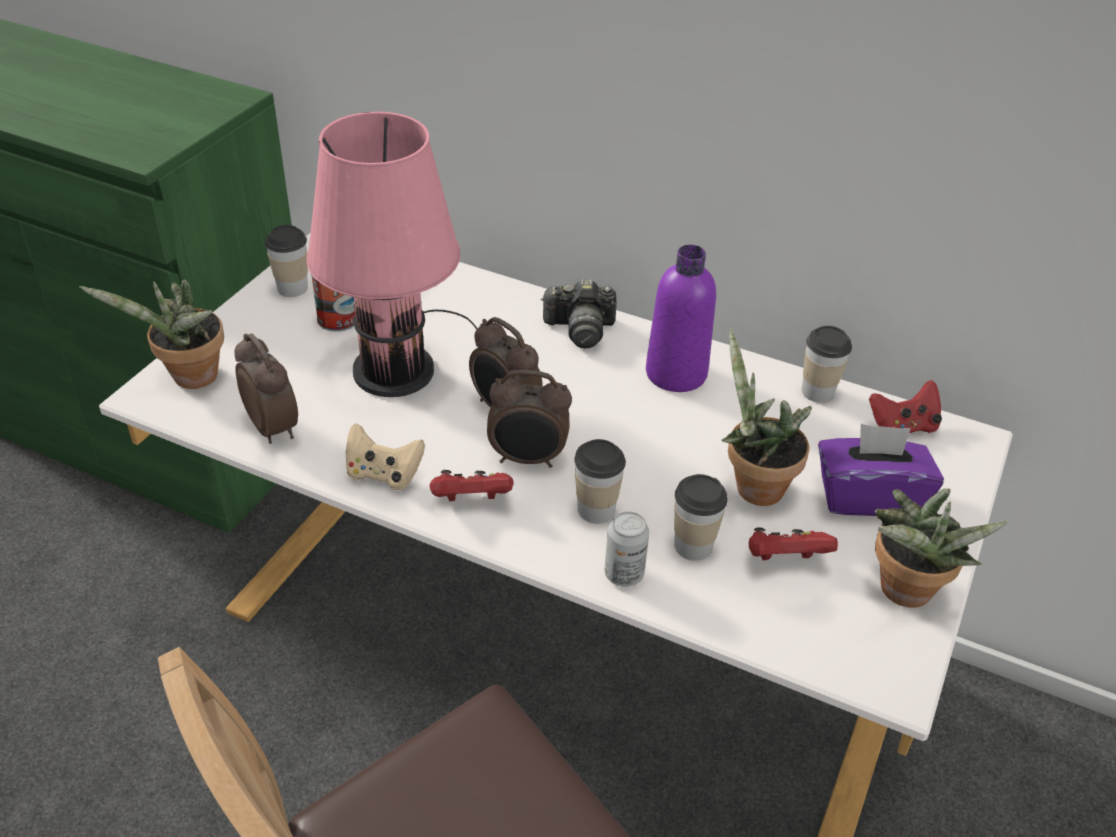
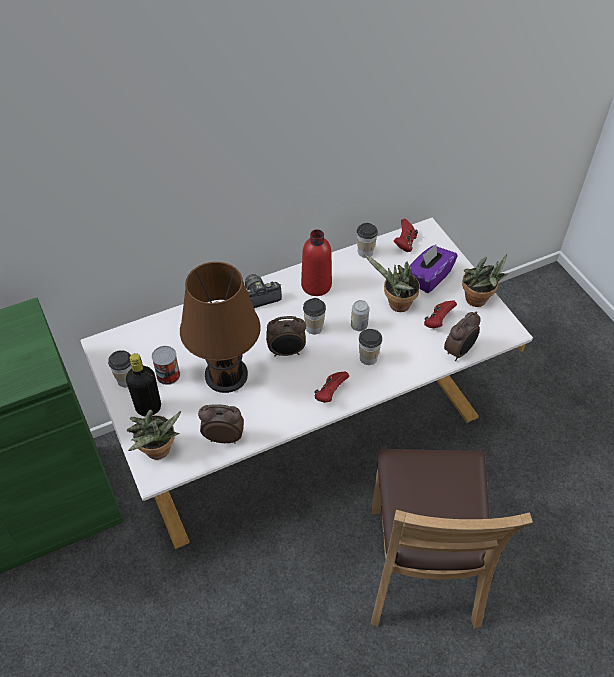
camera: 50 degrees left, 10 degrees up
pink table lamp [306,112,477,397] -> brown table lamp [180,262,261,393]
beige game controller [346,423,425,490] -> none
alarm clock [487,370,572,468] -> alarm clock moved to [444,311,481,361]
camera [541,279,617,348] -> camera turned 150 degrees counterclockwise [245,274,282,308]
can [604,511,649,587] -> can moved to [351,300,369,331]
purple bottle [646,245,716,392] -> red bottle [301,229,332,296]
cup [674,474,728,561] -> cup moved to [303,298,326,334]
none -> black bottle [126,353,161,417]

